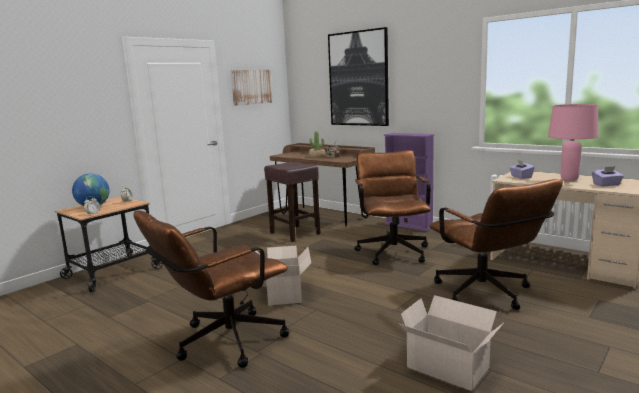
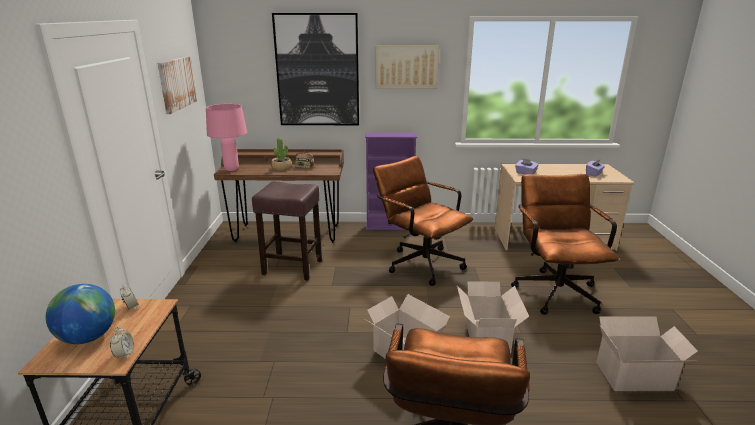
camera: 40 degrees left, 10 degrees up
brown office chair [429,179,563,310] -> brown office chair turned 120 degrees counterclockwise [511,174,619,315]
pink table lamp [548,104,599,181] -> pink table lamp moved to [206,104,247,171]
none -> picture [376,45,439,89]
none -> cardboard box [457,282,529,354]

